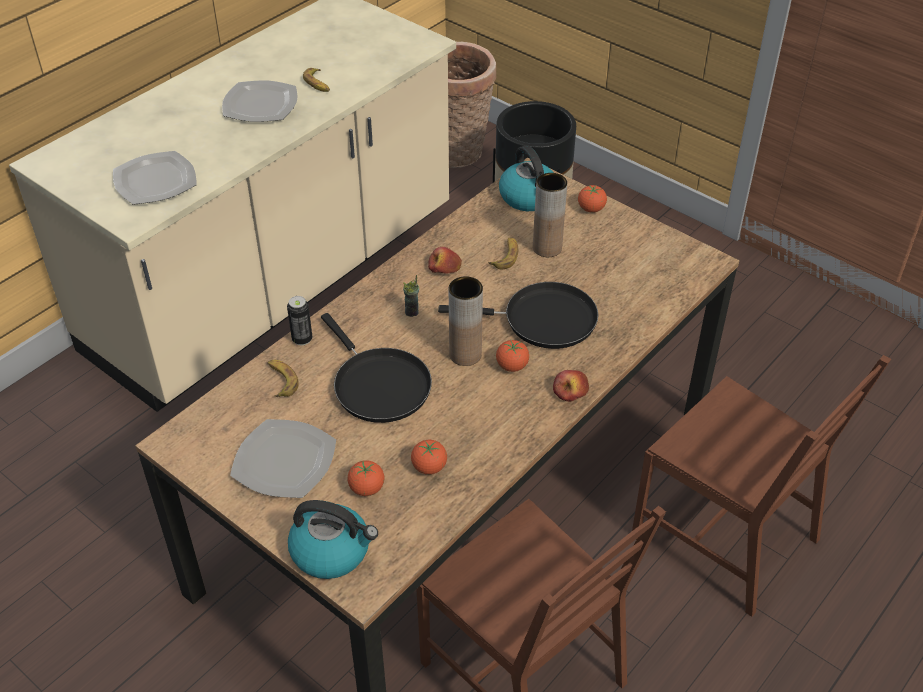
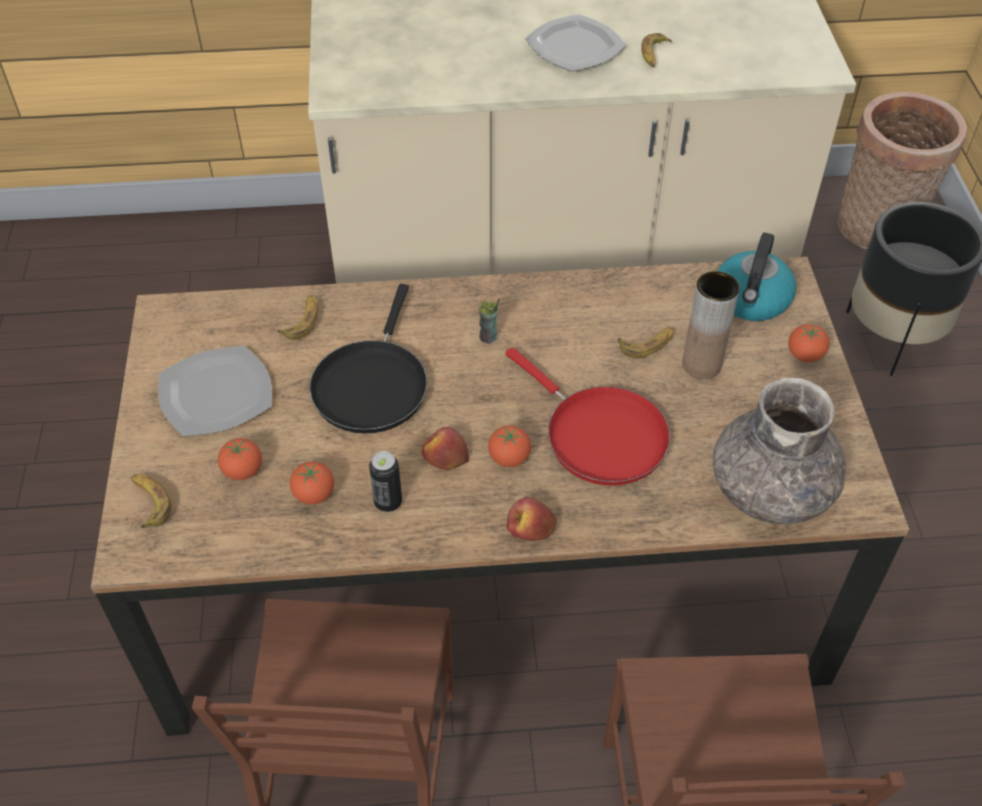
camera: 45 degrees right, 5 degrees up
plate [113,151,197,205] -> none
can [287,296,312,345] -> can moved to [369,451,402,512]
kettle [288,500,378,579] -> banana [130,474,172,528]
apple [428,247,462,274] -> apple moved to [422,427,469,470]
black frying pan [438,282,598,349] -> red frying pan [505,347,670,486]
brown vase [449,276,483,366] -> none
none -> grey vase [713,378,846,524]

